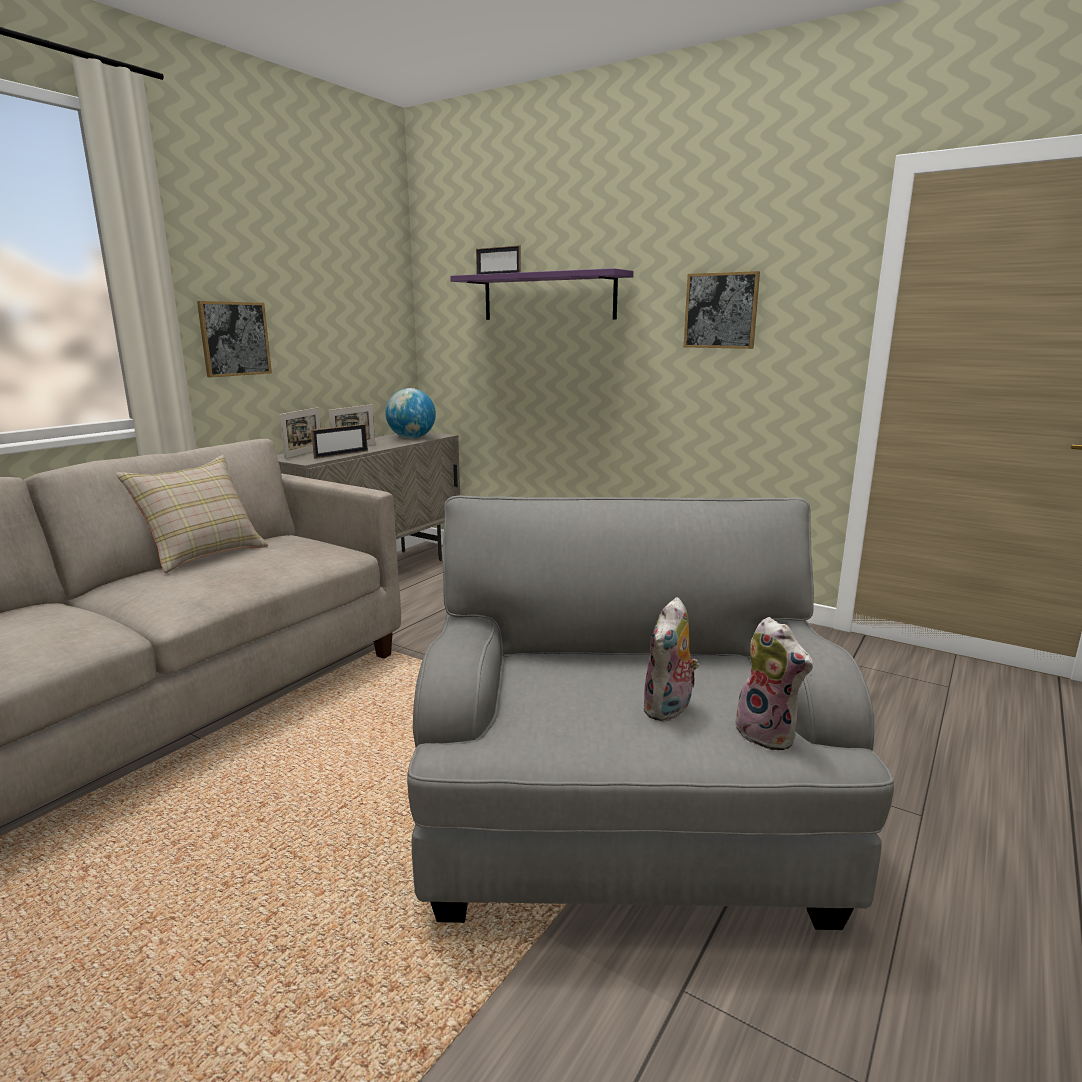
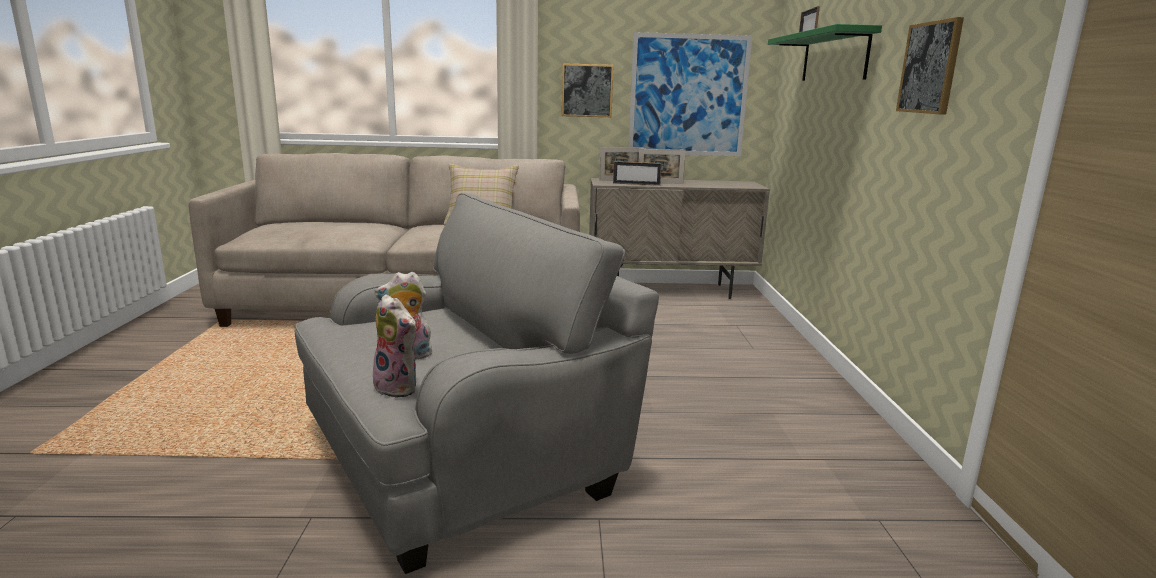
camera: 55 degrees right, 0 degrees up
globe [385,388,436,438] -> none
purple shelf [450,268,633,320] -> green shelf [768,24,882,81]
plush toy [733,617,813,750] -> plush toy turned 75 degrees counterclockwise [373,294,416,398]
none -> picture [628,32,752,156]

